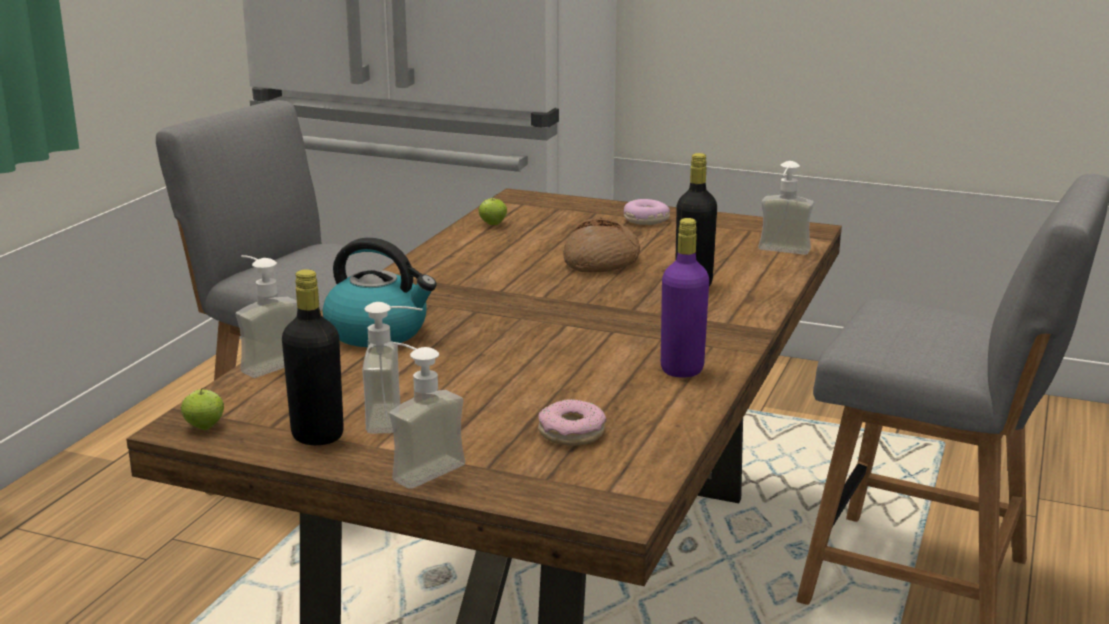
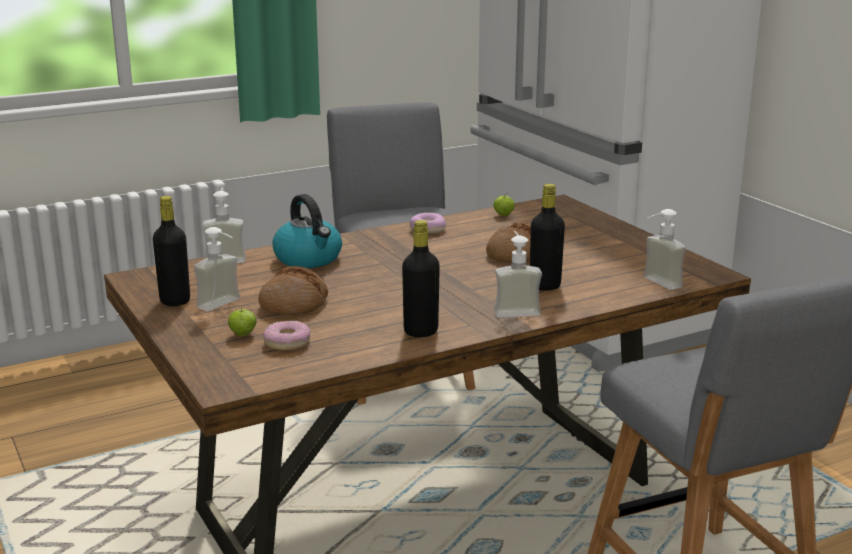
camera: 40 degrees right, 0 degrees up
apple [181,387,224,430] -> apple moved to [228,308,256,336]
soap dispenser [389,342,465,489] -> soap dispenser moved to [494,231,542,317]
donut [624,199,670,225] -> donut moved to [410,213,446,234]
purple bottle [661,218,709,378] -> black bottle [402,220,440,337]
none -> bread [258,266,328,315]

